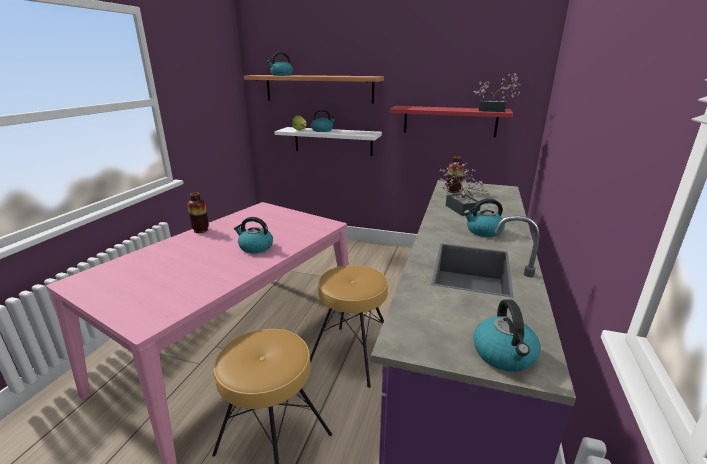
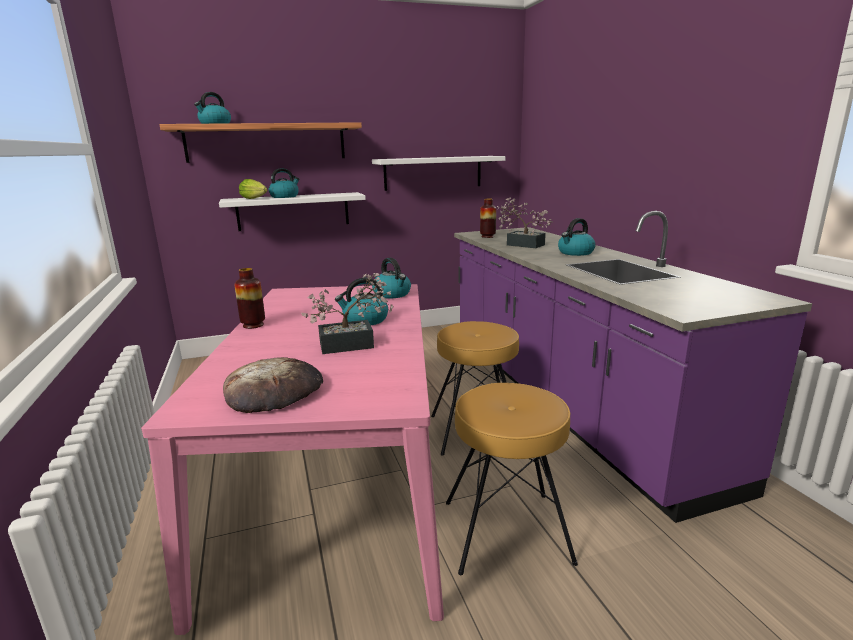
camera: 35 degrees left, 5 degrees down
red shelf [389,106,513,137] -> white shelf [372,156,505,191]
kettle [473,299,541,372] -> kettle moved to [372,258,411,298]
potted plant [474,73,520,112] -> potted plant moved to [301,273,393,354]
none -> bread [223,357,323,413]

